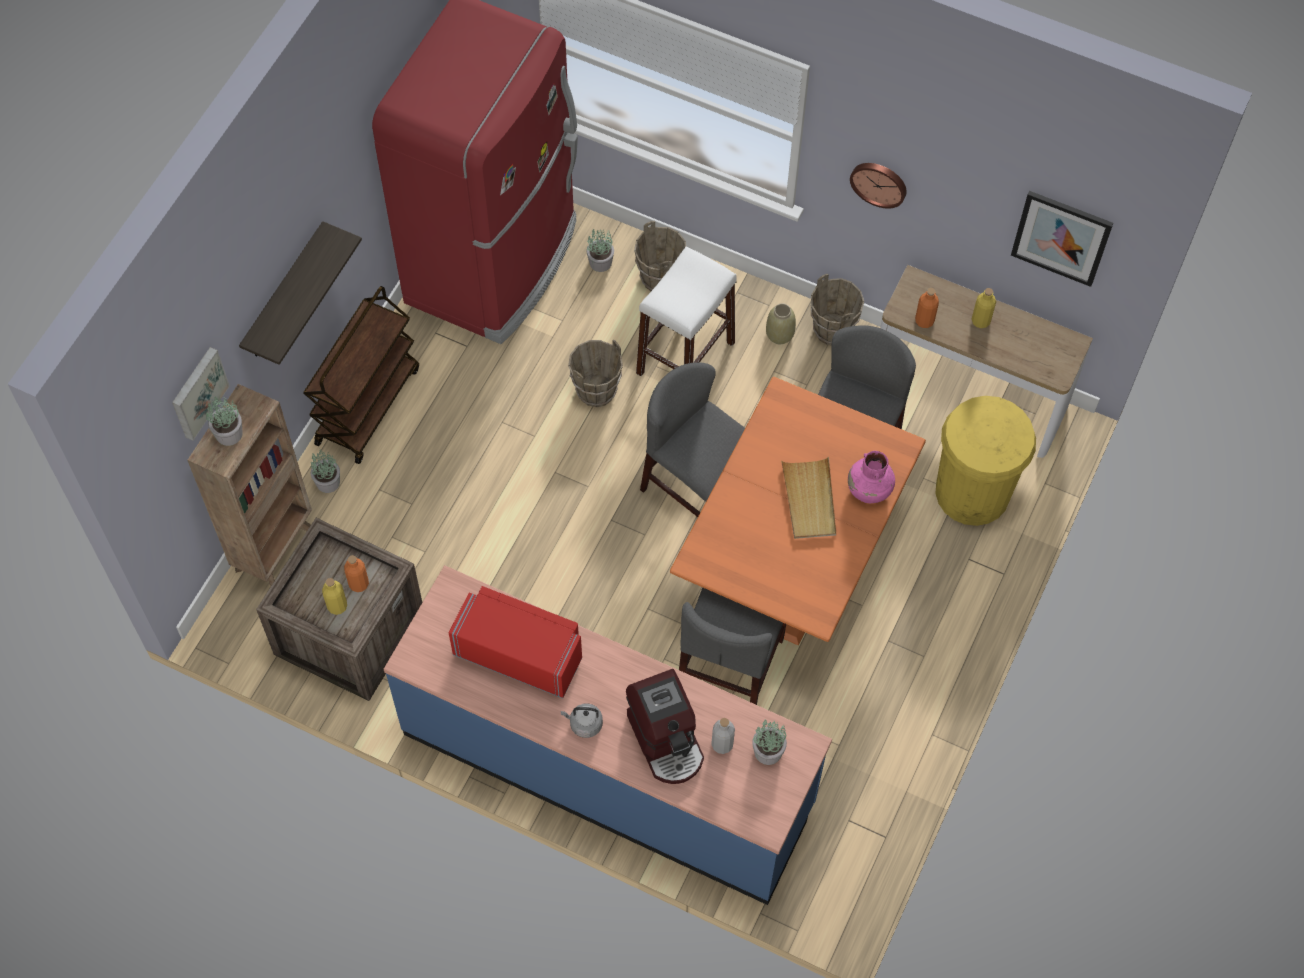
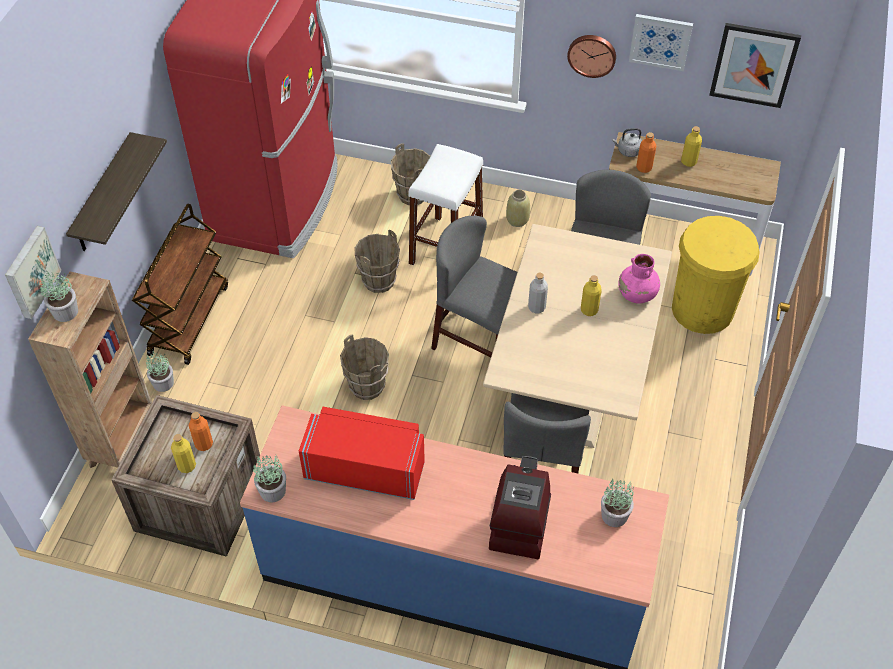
camera: 10 degrees left, 10 degrees down
grey kettle [561,703,603,738] -> grey kettle moved to [612,128,642,157]
potted plant [586,229,614,272] -> potted plant moved to [253,454,286,502]
coffee machine [626,669,704,784] -> coffee machine turned 135 degrees counterclockwise [489,456,551,559]
orange dining table [670,377,926,645] -> beige dining table [483,224,672,448]
grey bottle [711,718,735,754] -> grey bottle moved to [528,273,548,313]
beige tray [781,457,836,539] -> yellow bottle [581,275,602,316]
brown bucket [811,274,864,345] -> brown bucket moved to [340,335,389,400]
none -> picture [629,14,693,71]

